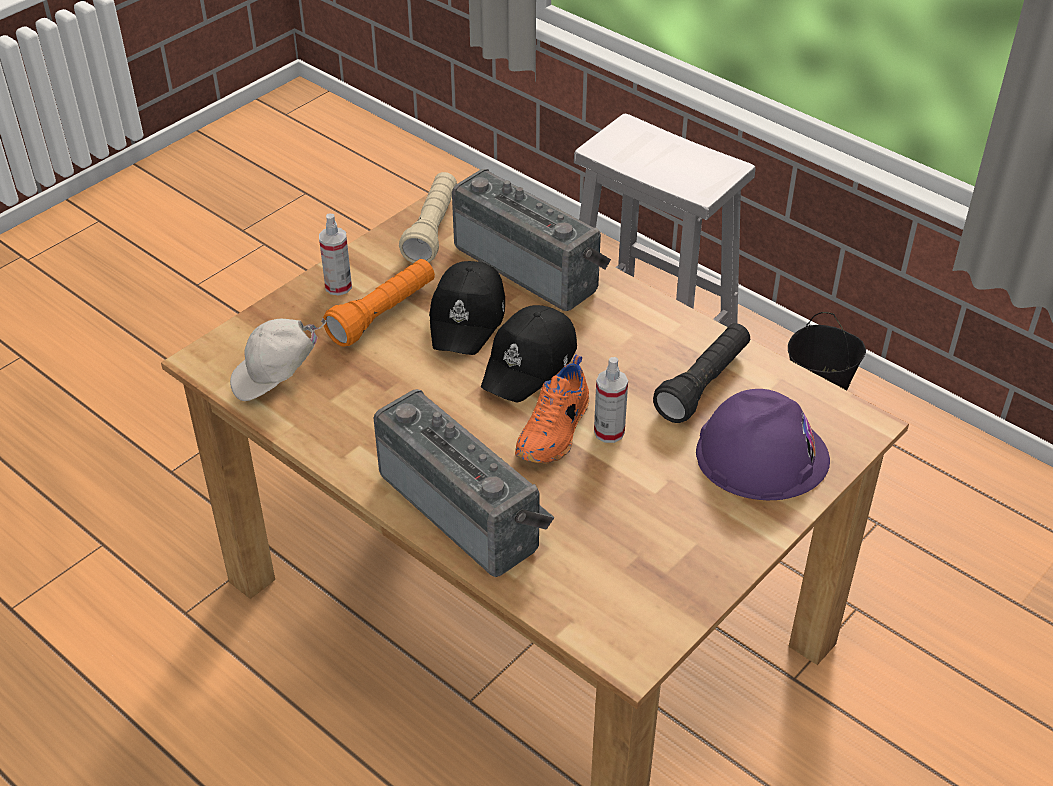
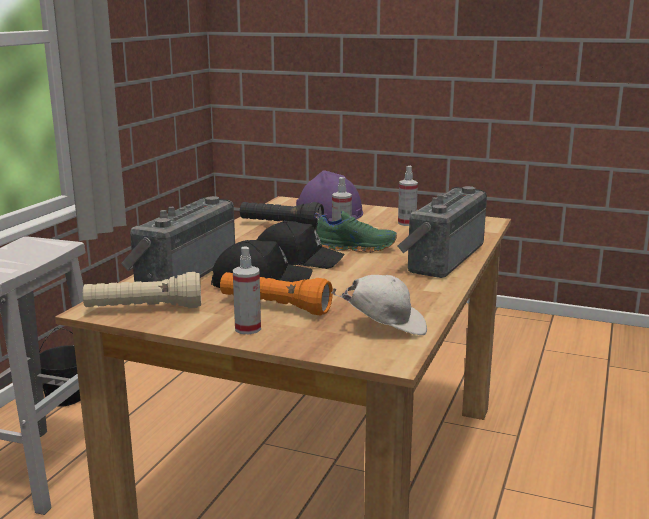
camera: 110 degrees left, 25 degrees down
white cap [230,318,326,401] -> white cap turned 45 degrees counterclockwise [331,275,427,335]
orange shoe [515,355,589,464] -> green shoe [314,211,397,253]
none -> spray bottle [398,166,418,226]

